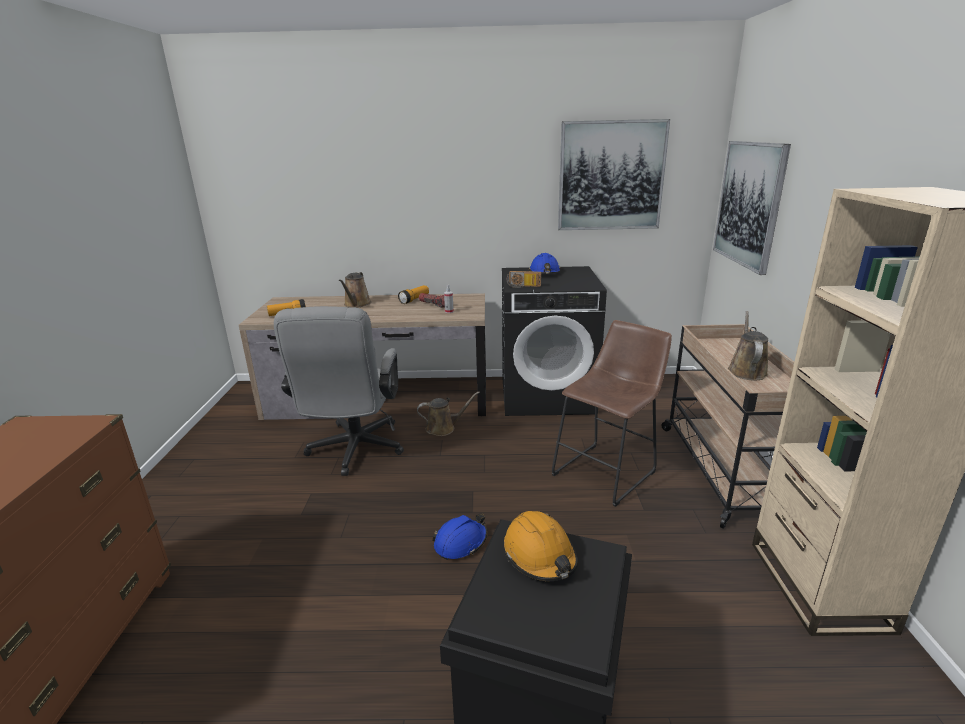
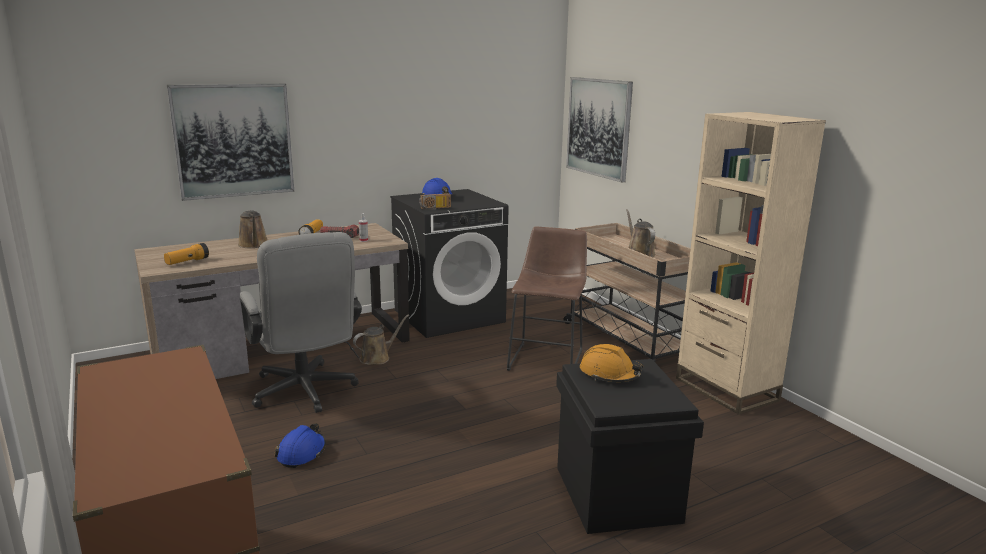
camera: 30 degrees left, 5 degrees down
blue hard hat [432,513,487,560] -> blue hard hat moved to [275,423,326,468]
picture [558,119,670,230] -> picture moved to [167,84,294,201]

